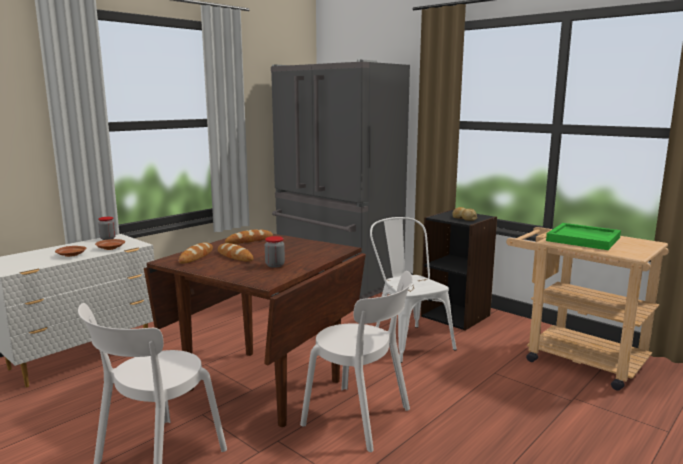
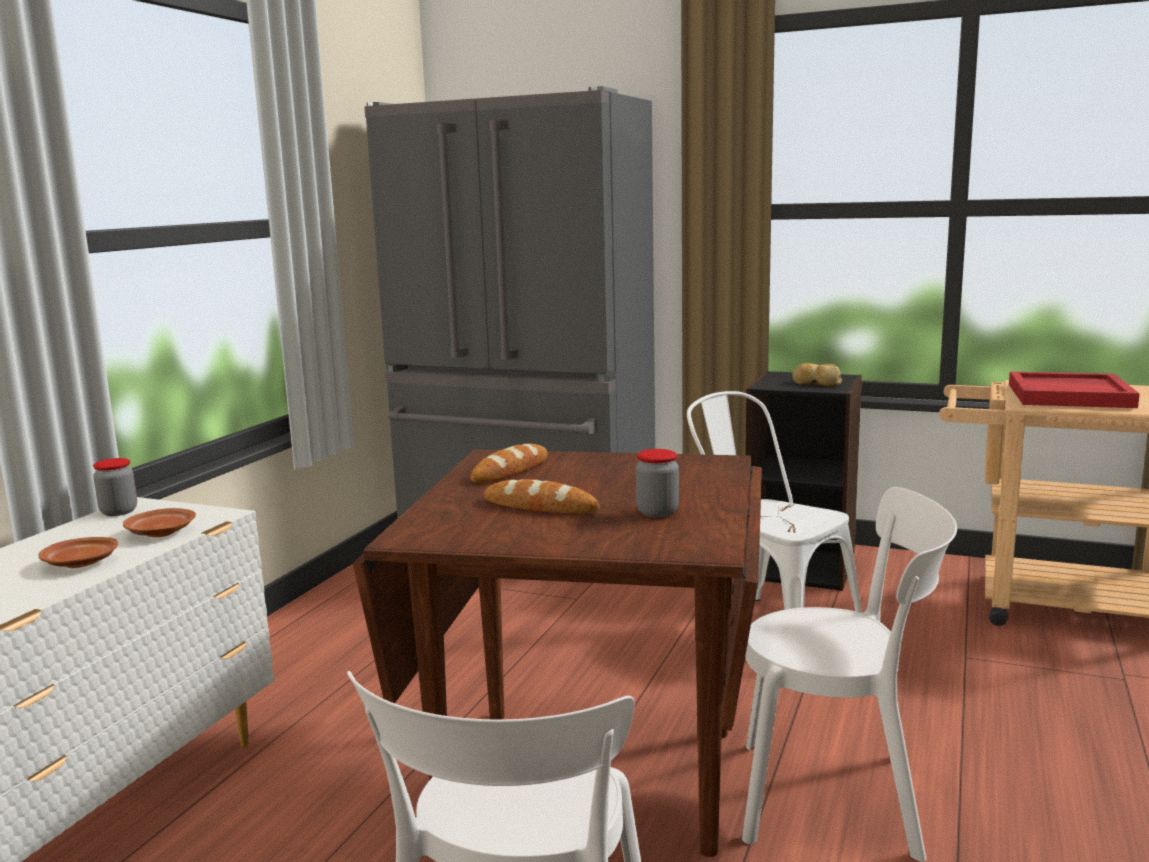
camera: 20 degrees left, 0 degrees up
bread [179,242,213,264] -> none
green tray [546,223,621,250] -> red tray [1009,372,1140,408]

